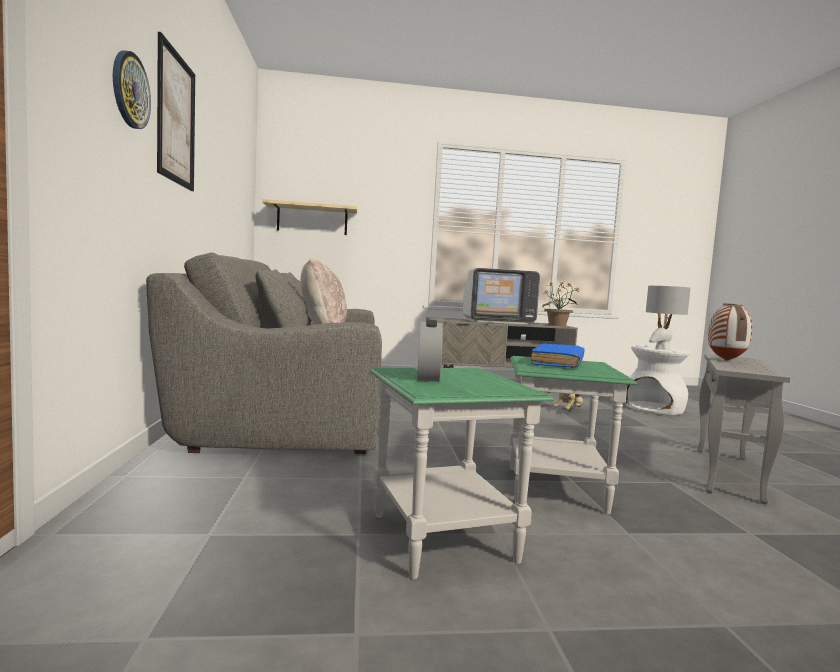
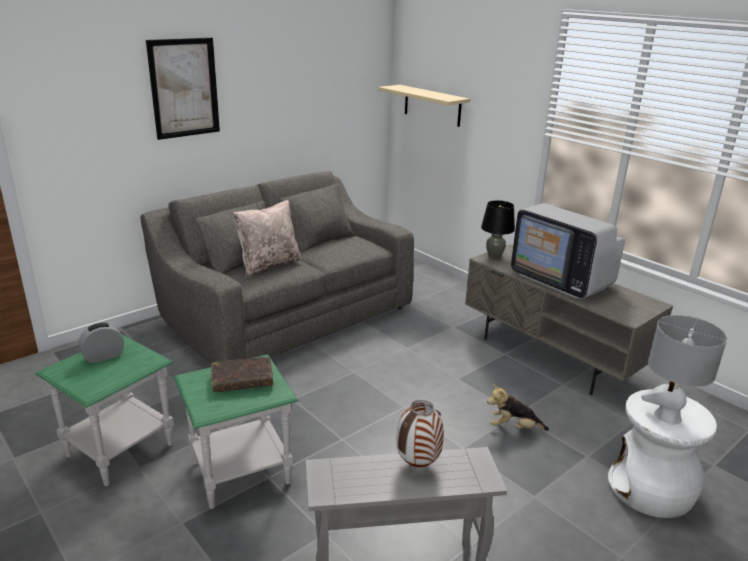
camera: 55 degrees right, 20 degrees up
wall clock [113,50,151,129] -> none
blue book [531,343,584,368] -> brown book [211,357,273,392]
potted plant [542,282,580,326] -> none
none -> black table lamp [481,200,515,259]

